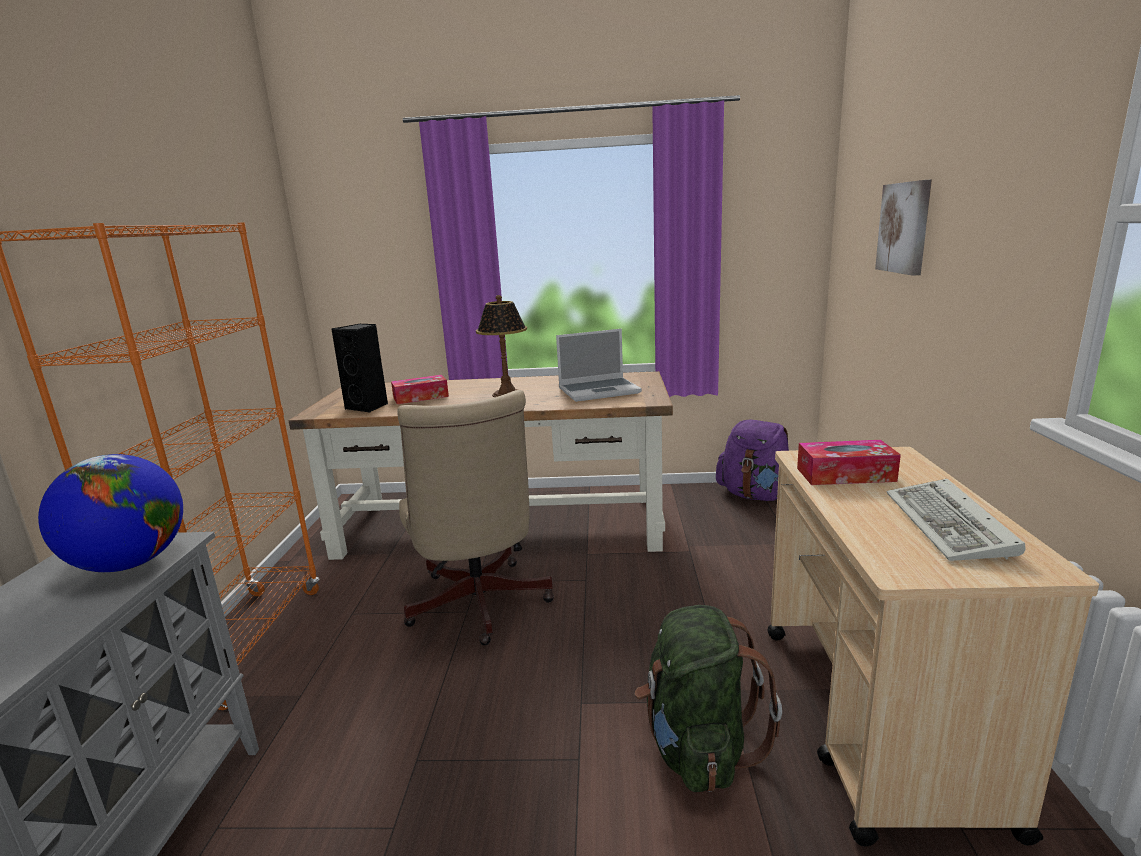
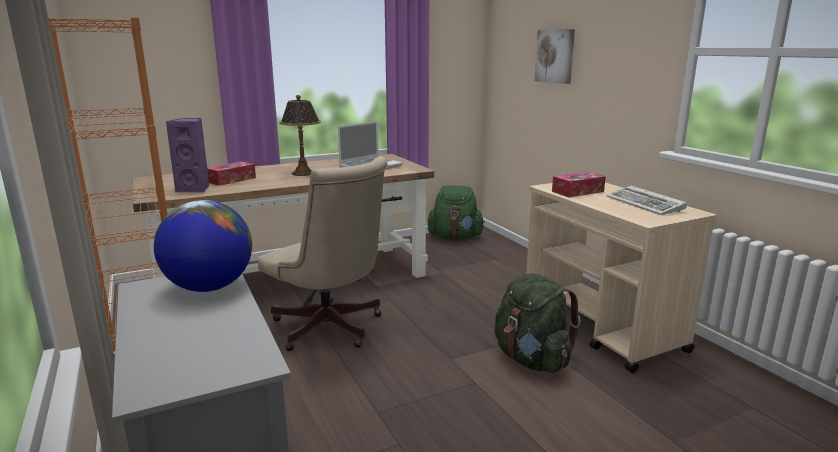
camera: 30 degrees left, 0 degrees up
black speaker [332,324,388,413] -> purple speaker [165,118,209,193]
purple backpack [716,420,789,501] -> green backpack [427,185,485,240]

